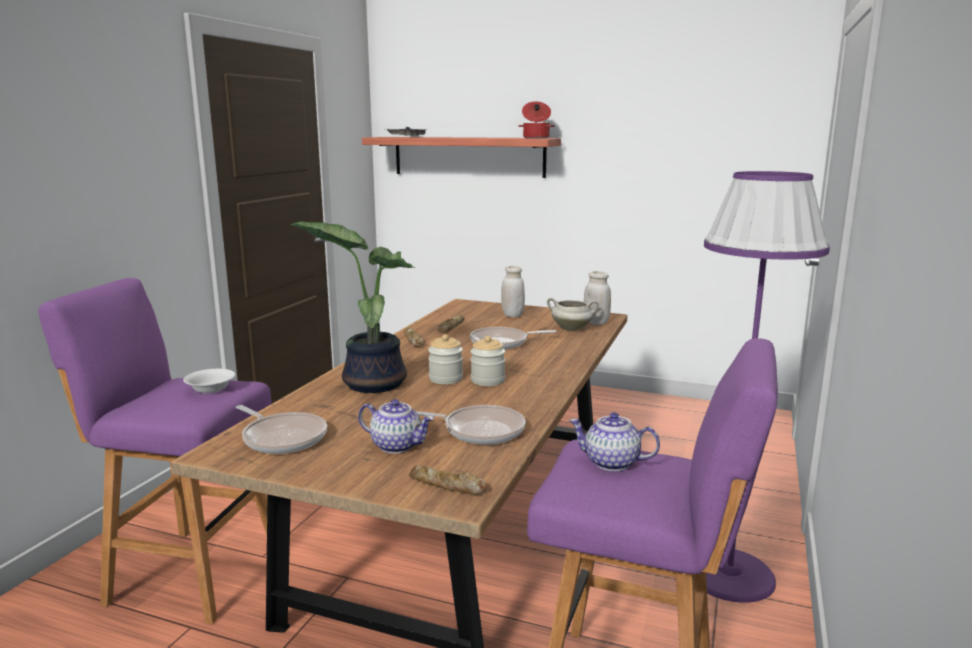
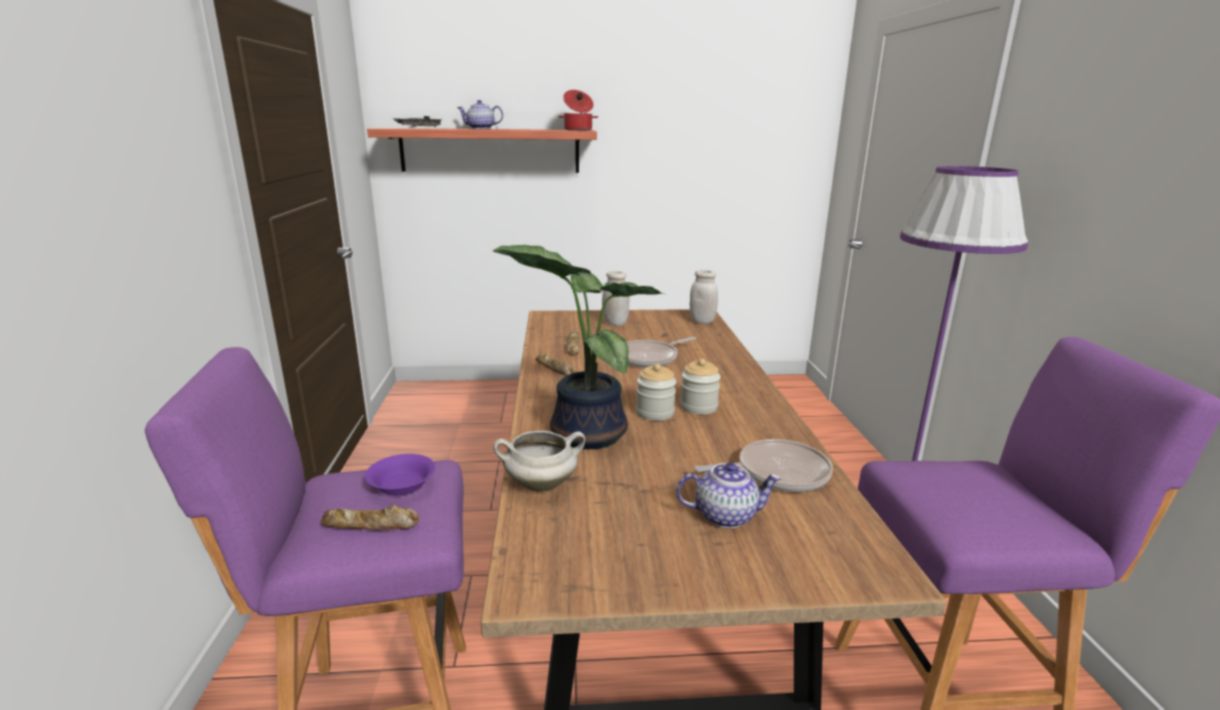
camera: 25 degrees left, 5 degrees up
white bowl [183,369,235,394] -> purple bowl [365,454,435,496]
frying pan [236,405,327,454] -> none
bread [409,466,487,495] -> bread moved to [320,504,419,530]
white cooking pot [547,297,599,331] -> white cooking pot moved to [493,431,585,492]
teapot [569,412,660,471] -> teapot moved to [457,100,503,129]

